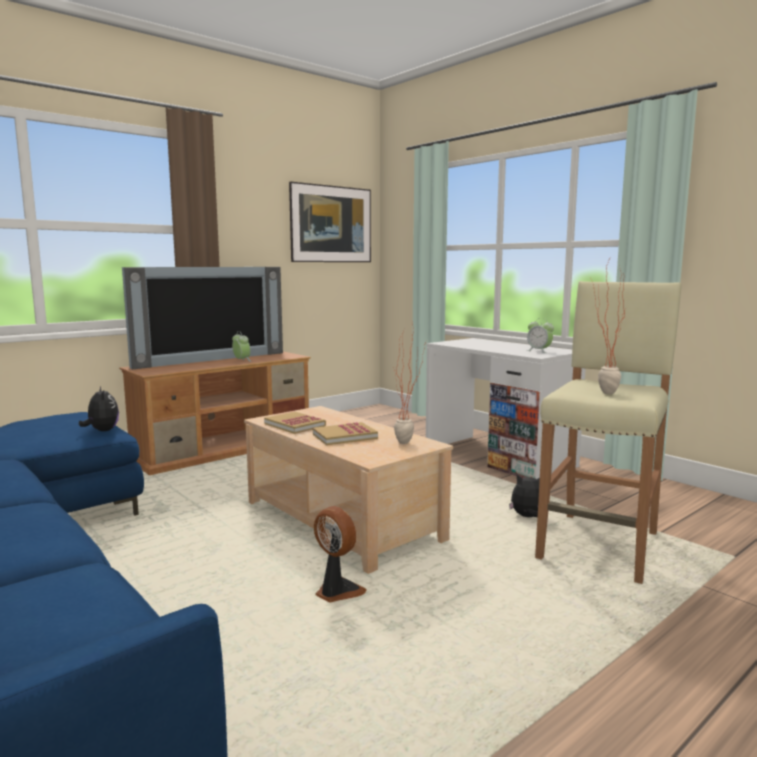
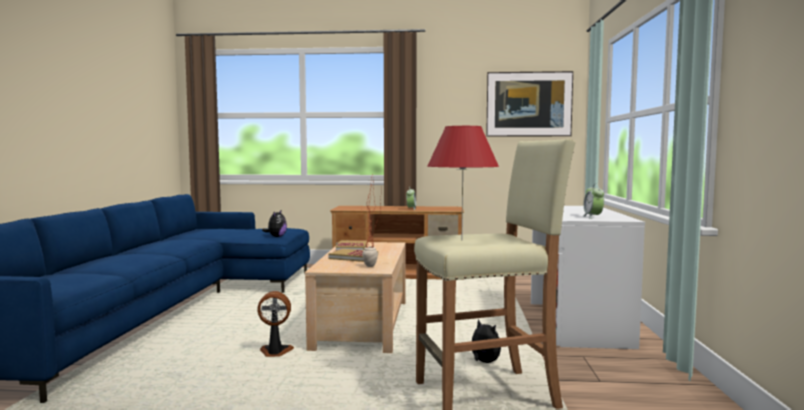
camera: 45 degrees right, 5 degrees down
television [122,267,283,369] -> none
fan [314,506,367,603] -> fan turned 90 degrees counterclockwise [257,291,294,357]
potted plant [590,259,625,394] -> red table lamp [427,126,499,239]

